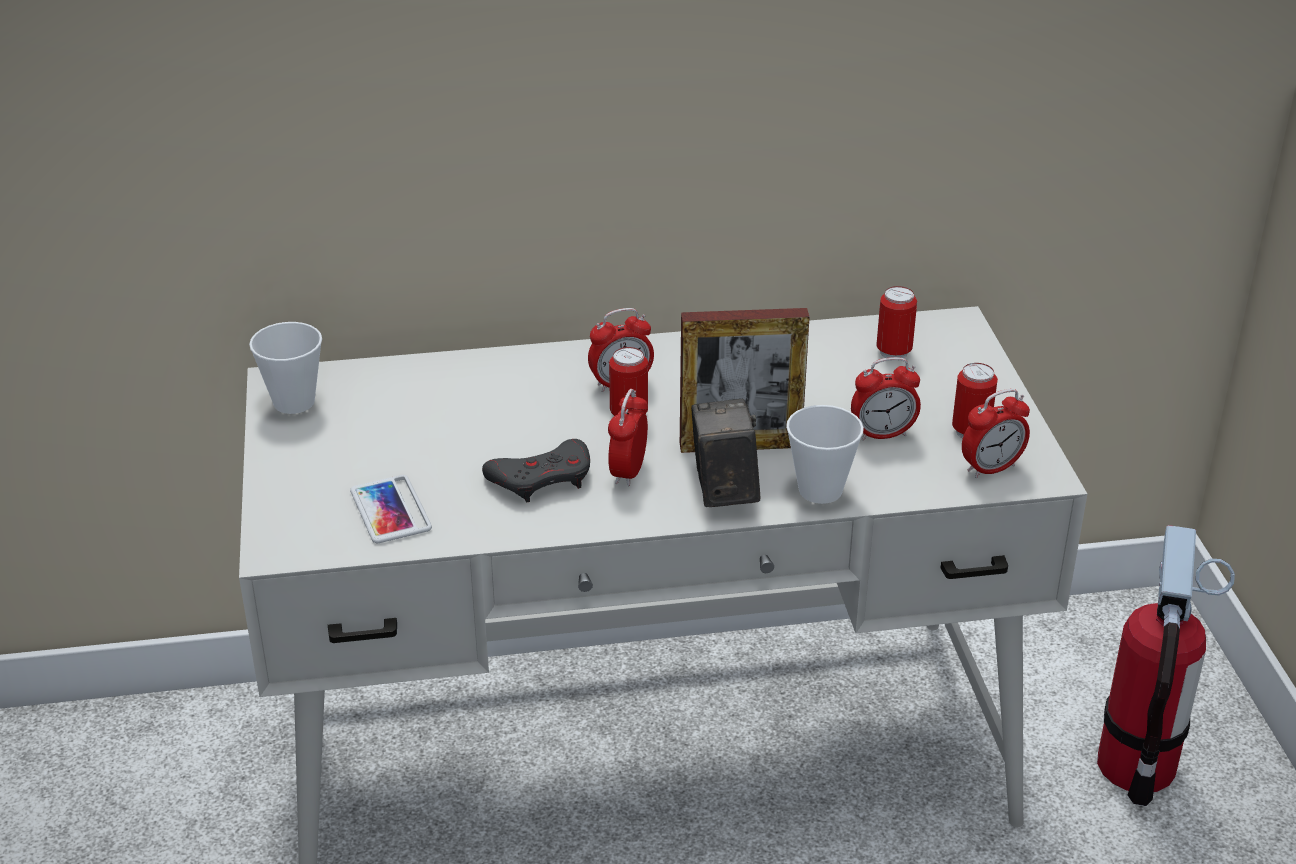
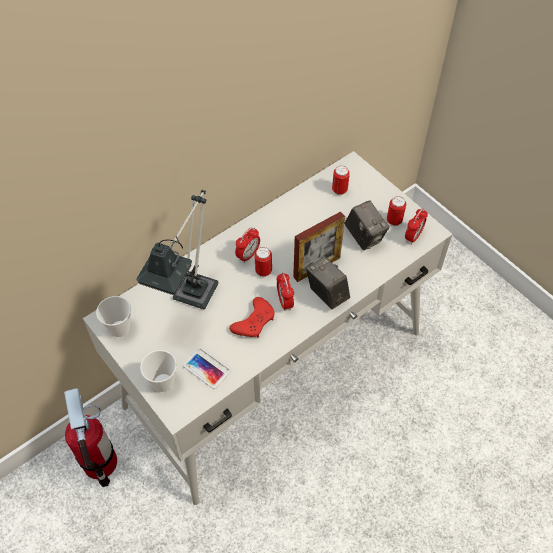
camera: 30 degrees left, 20 degrees up
grey game controller [482,439,590,502] -> red game controller [229,297,275,338]
cup [786,405,864,504] -> cup moved to [140,350,177,392]
alarm clock [851,357,921,441] -> camera [344,200,389,250]
fire extinguisher [1097,525,1235,806] -> fire extinguisher moved to [64,388,118,487]
none -> table lamp [136,190,218,309]

